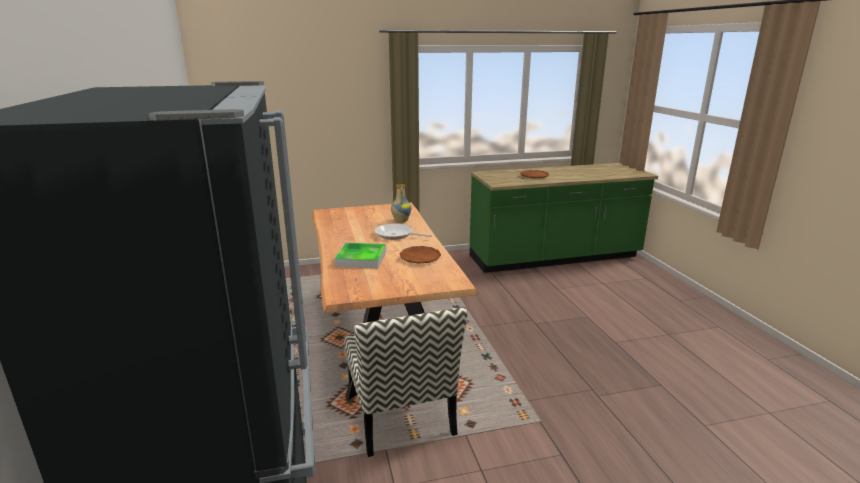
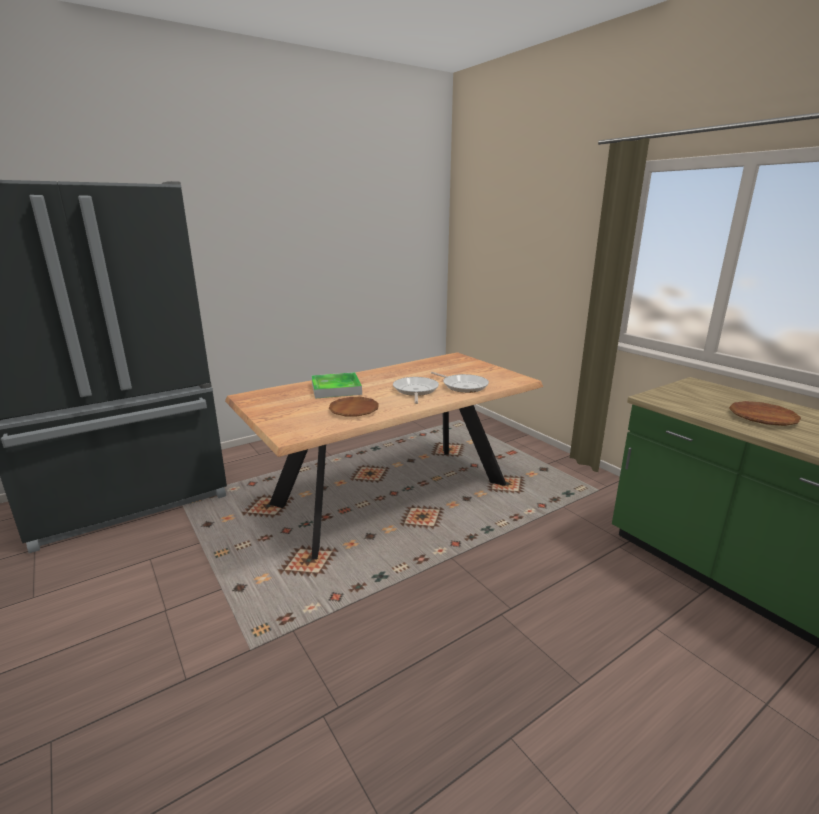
camera: 70 degrees right, 0 degrees up
chair [344,307,468,457] -> none
vase [391,184,411,223] -> frying pan [431,372,489,393]

